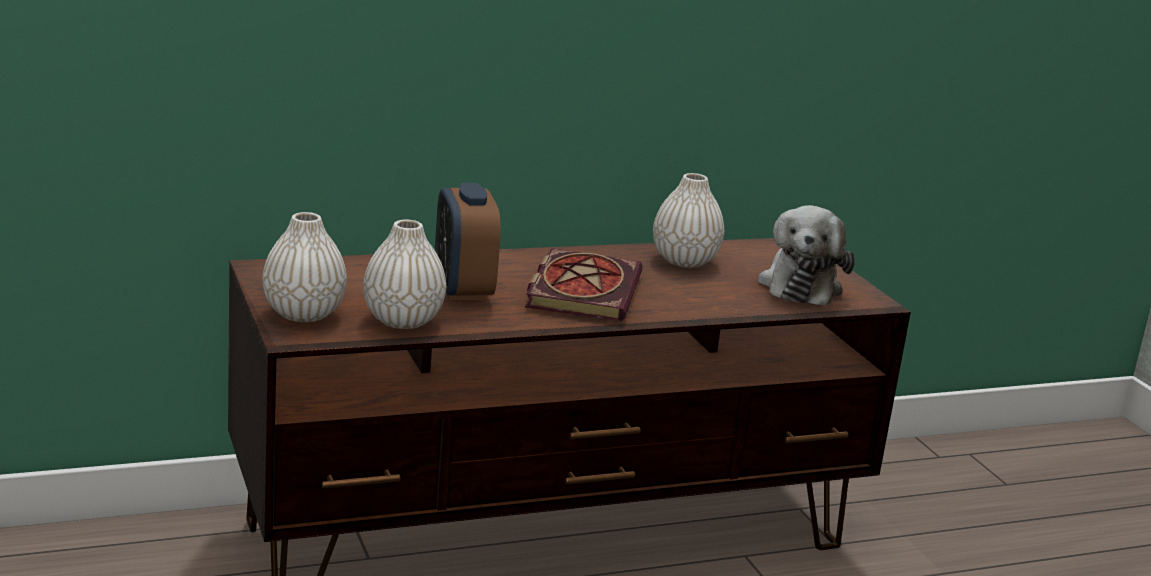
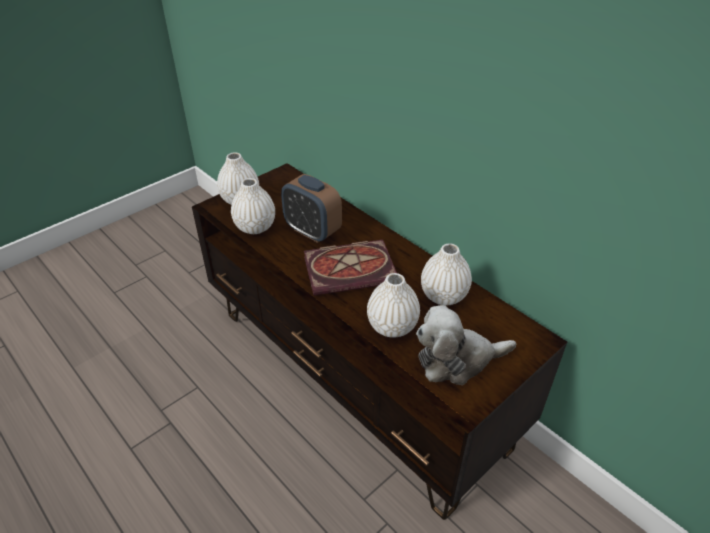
camera: 70 degrees right, 20 degrees up
alarm clock [435,183,501,300] -> alarm clock turned 105 degrees counterclockwise [281,174,342,243]
none -> white vase [367,273,420,338]

